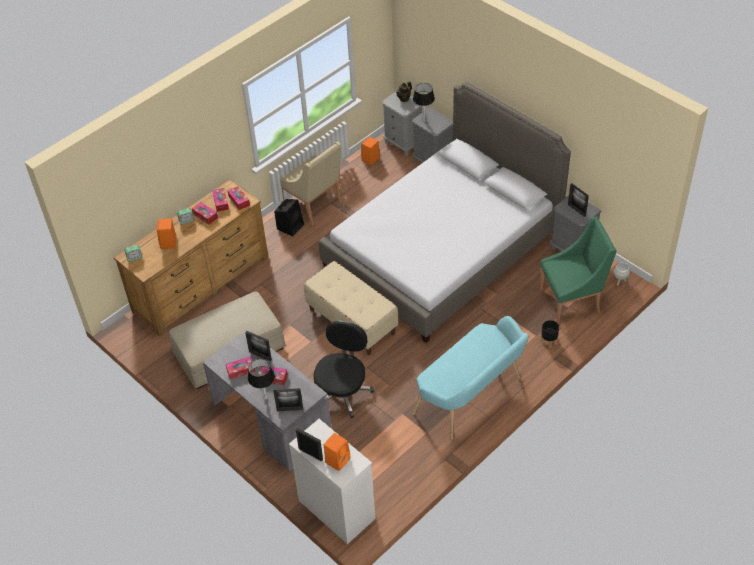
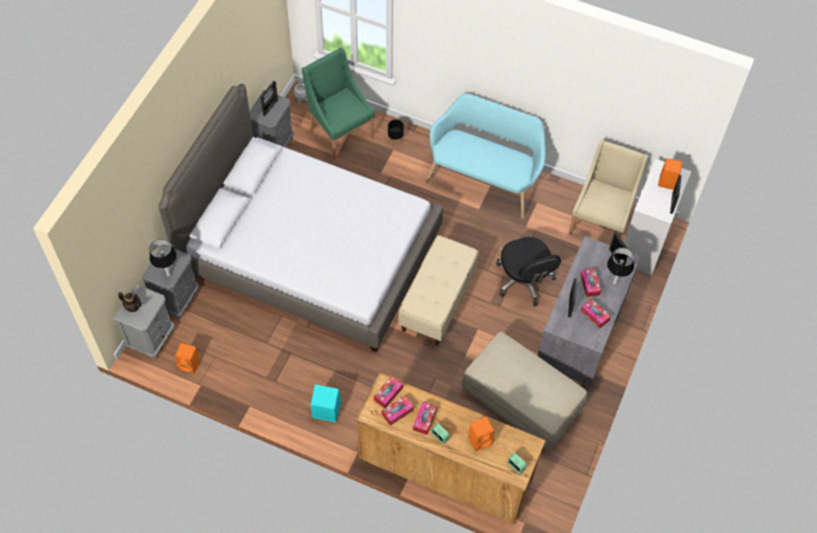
camera: 115 degrees left, 10 degrees up
black speaker [274,199,304,237] -> turquoise speaker [311,384,341,423]
beige armchair [280,141,342,226] -> beige armchair moved to [569,140,648,237]
black office chair [313,321,374,418] -> black office chair turned 105 degrees counterclockwise [496,237,561,306]

